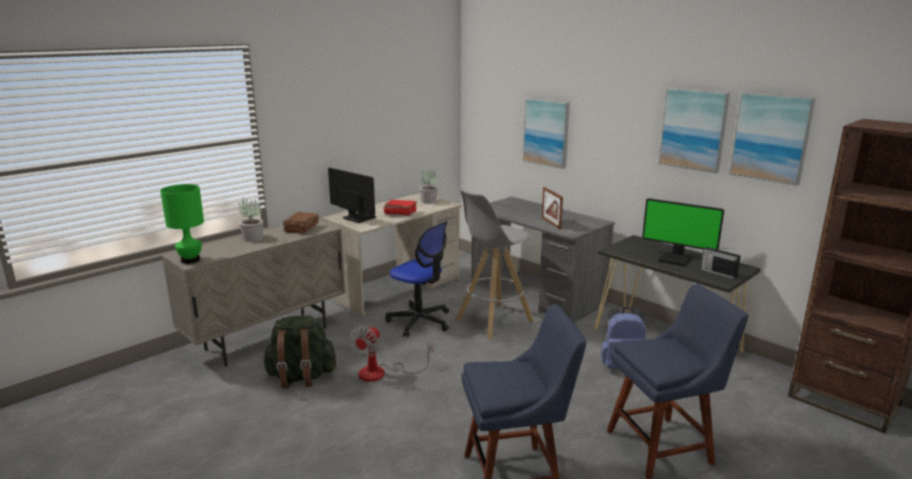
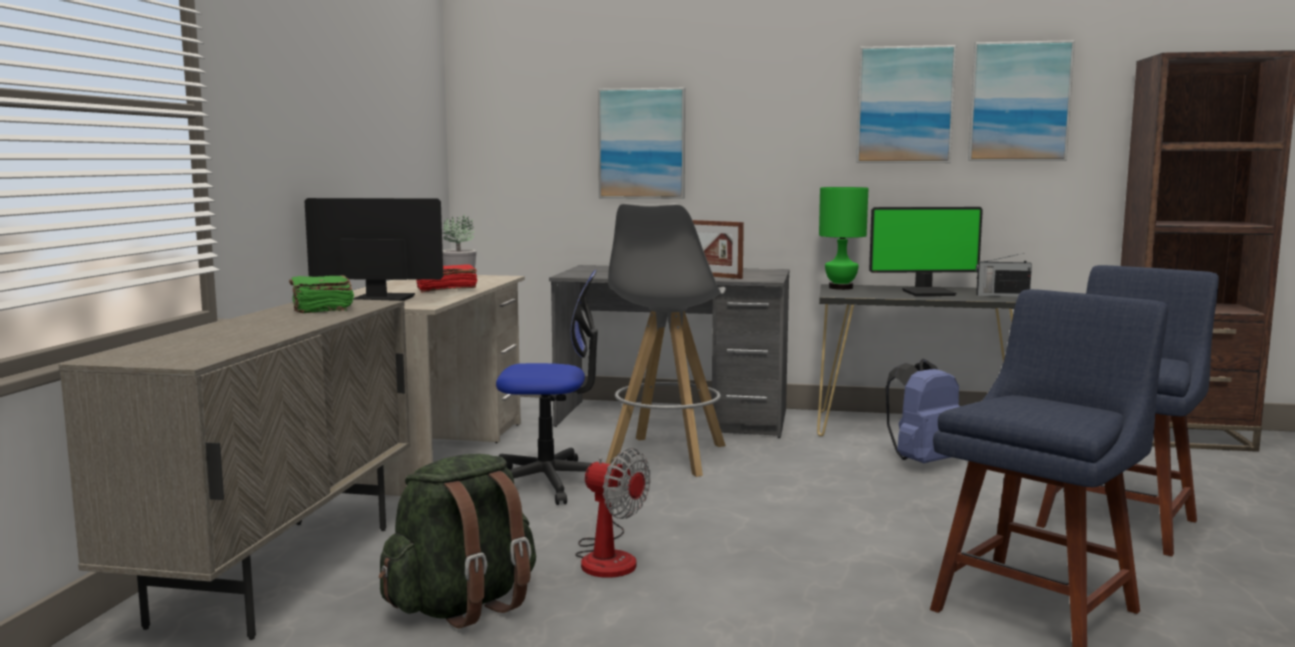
camera: 35 degrees left, 10 degrees down
green table lamp [160,184,204,264] -> green table lamp moved to [819,187,869,290]
potted plant [239,198,263,242] -> none
brown book [283,212,319,234] -> green book [289,275,354,313]
fan [349,326,433,382] -> fan turned 45 degrees counterclockwise [575,448,651,578]

